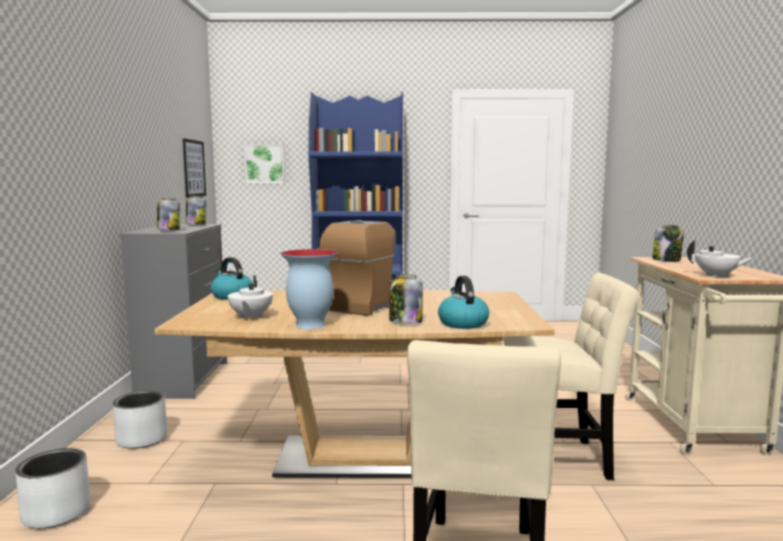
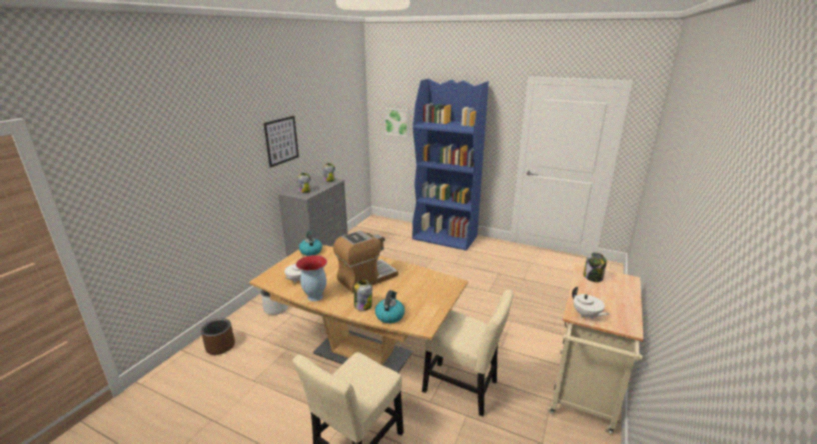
camera: 25 degrees right, 15 degrees up
grey planter [15,448,91,529] -> brown planter [201,318,235,355]
picture [183,138,206,198] -> picture moved to [263,116,299,168]

